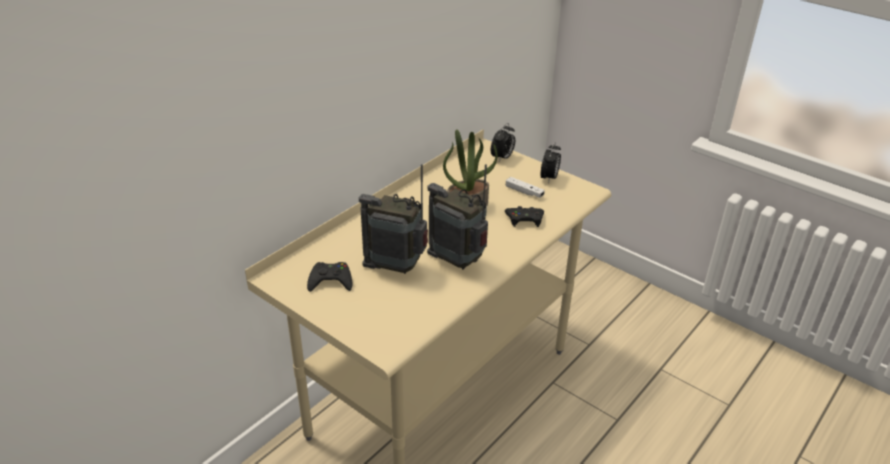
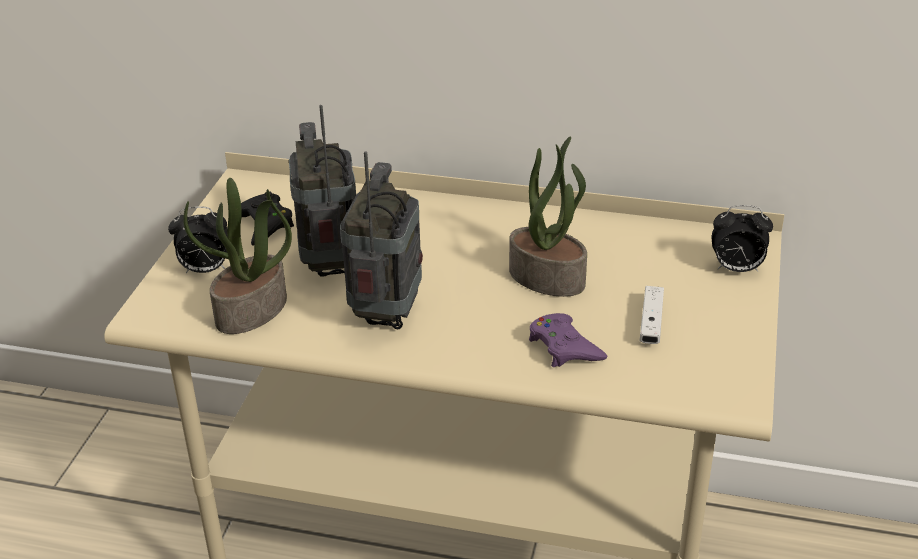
camera: 65 degrees right, 0 degrees up
black game controller [505,206,544,227] -> purple game controller [529,313,607,367]
alarm clock [541,142,561,184] -> alarm clock moved to [168,206,227,273]
none -> potted plant [183,178,292,334]

